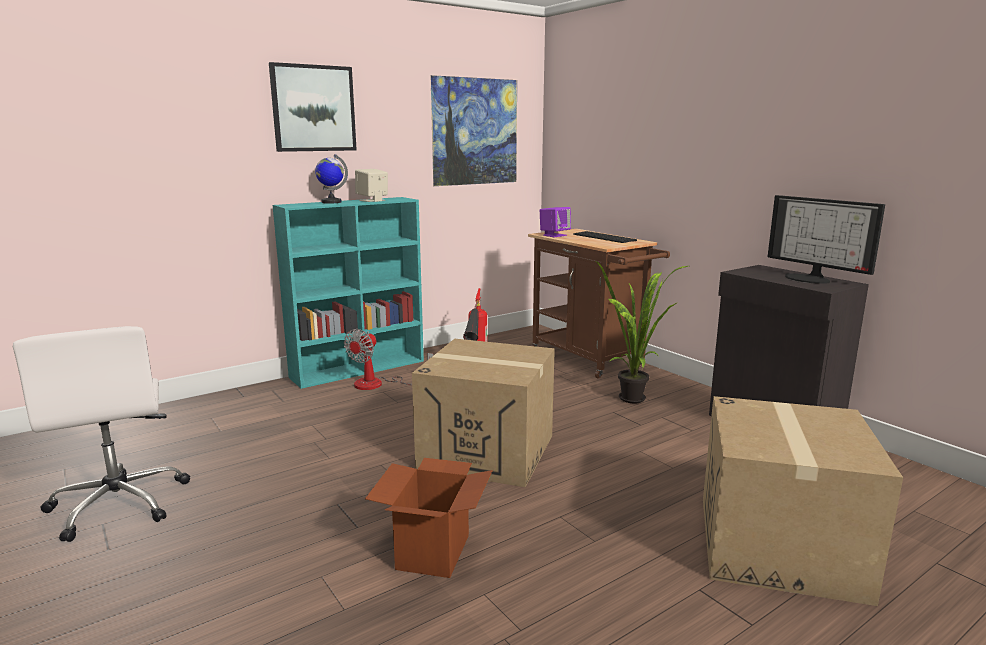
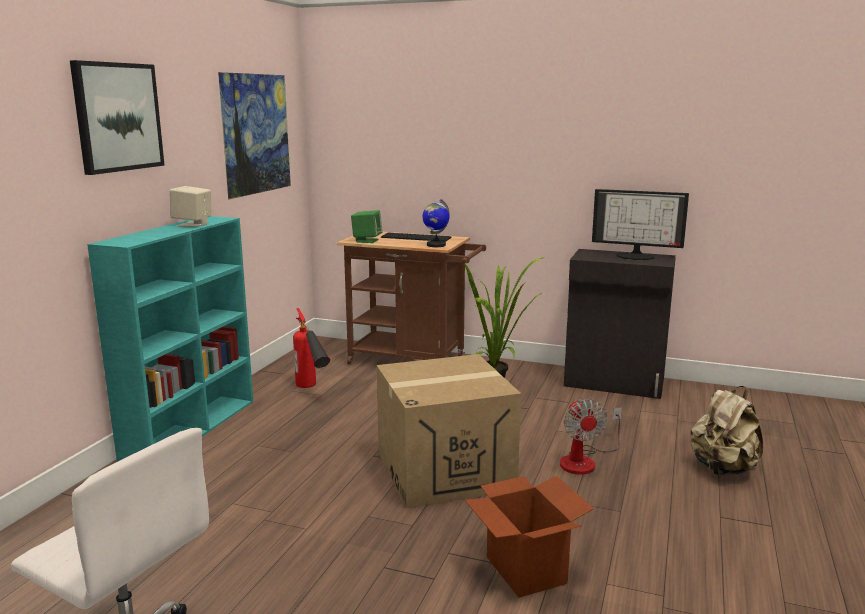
camera: 35 degrees left, 0 degrees up
globe [315,154,348,204] -> globe moved to [423,199,450,247]
fan [344,329,434,390] -> fan moved to [560,399,622,475]
purple speaker [540,207,571,237] -> green speaker [351,210,382,243]
cardboard box [703,396,903,606] -> beige backpack [690,386,763,476]

